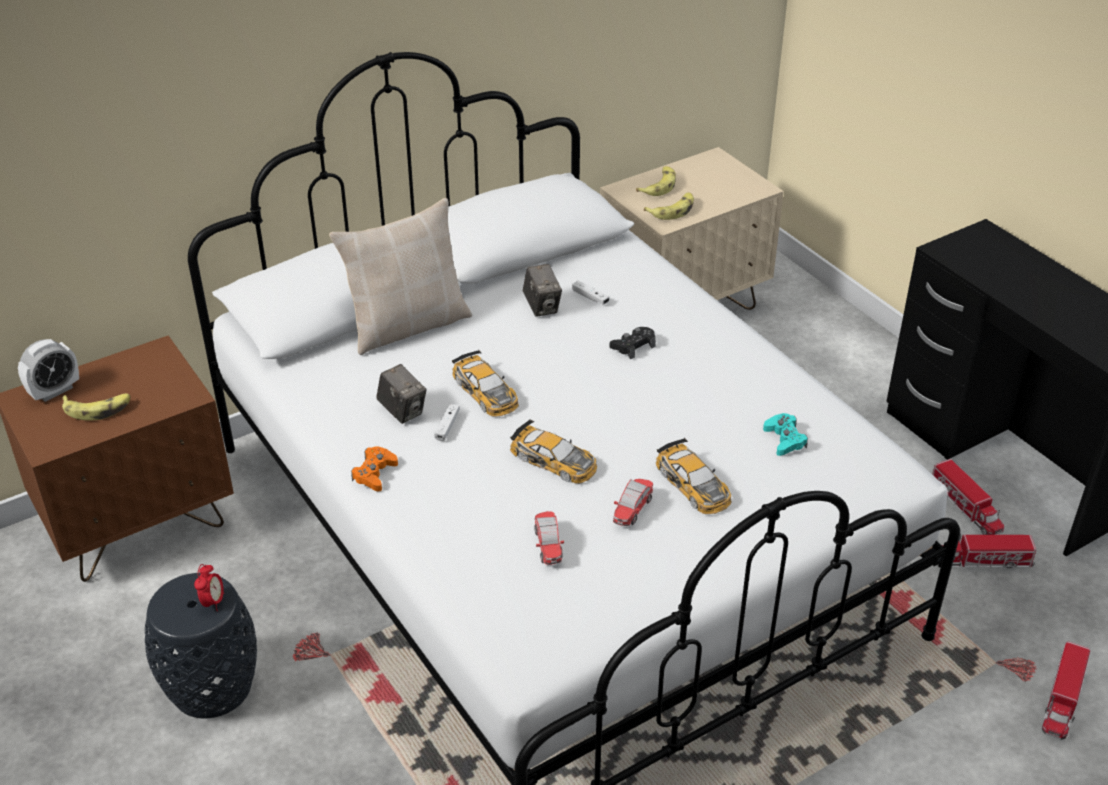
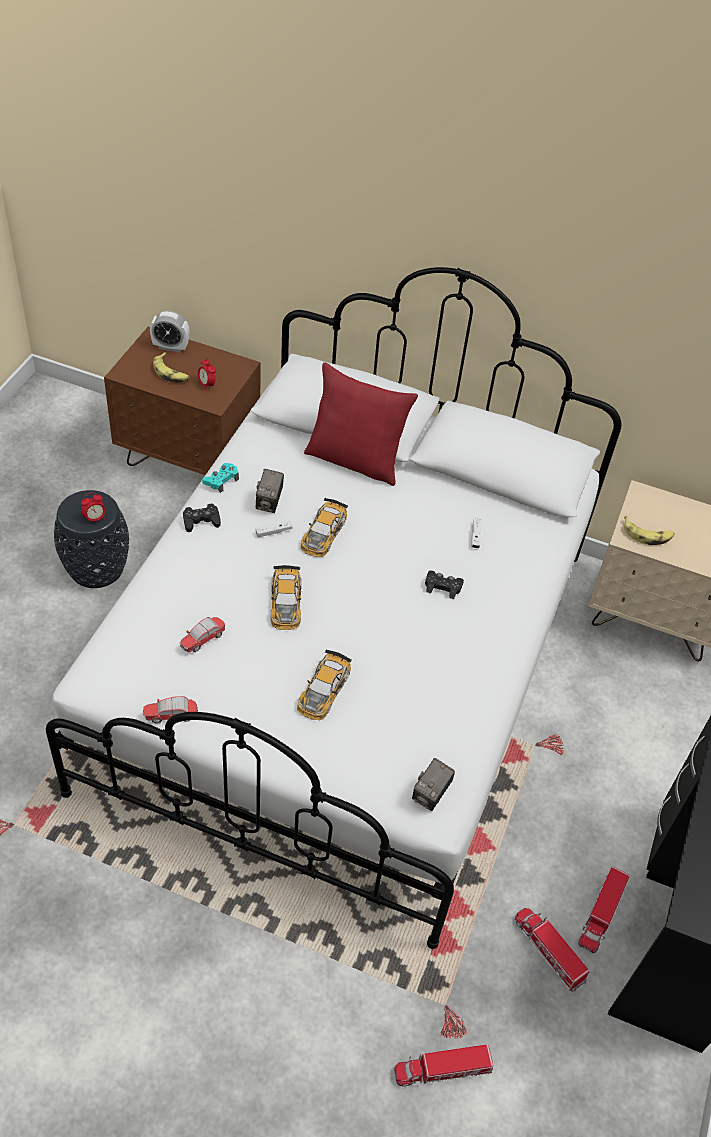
camera: 50 degrees right, 10 degrees up
beige pillow [329,198,472,355] -> red pillow [304,362,418,486]
orange game controller [351,446,398,492] -> black game controller [183,503,221,532]
camera [523,264,562,317] -> camera moved to [412,758,455,811]
toy car [613,479,653,526] -> toy car moved to [143,696,198,724]
banana [636,166,676,196] -> none
turquoise game controller [763,413,808,456] -> turquoise game controller moved to [202,463,239,493]
none -> alarm clock [198,358,216,391]

